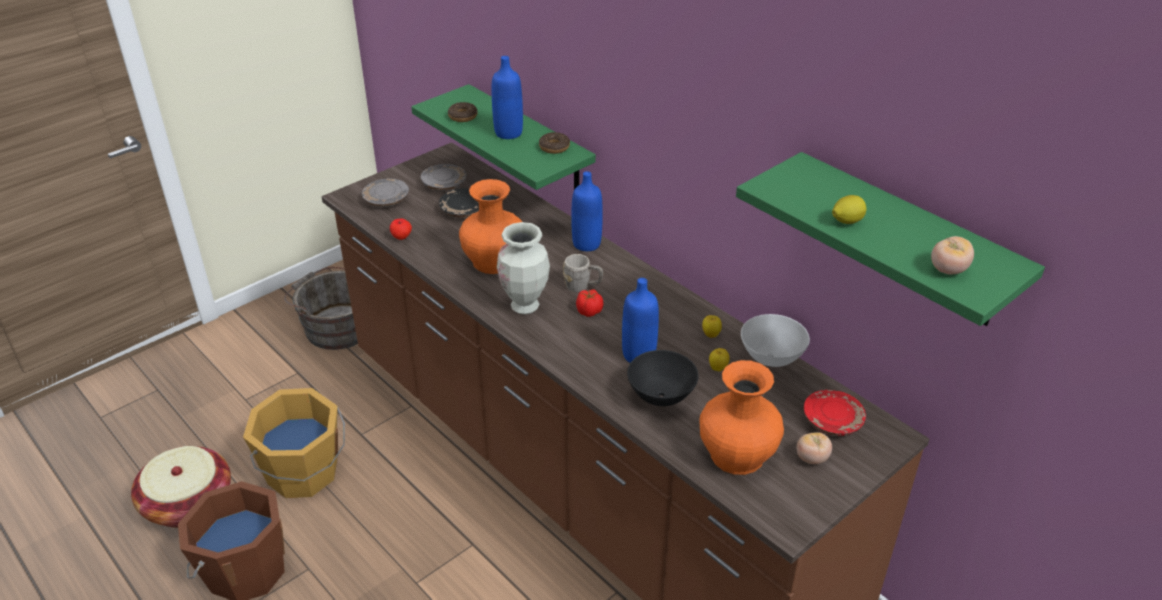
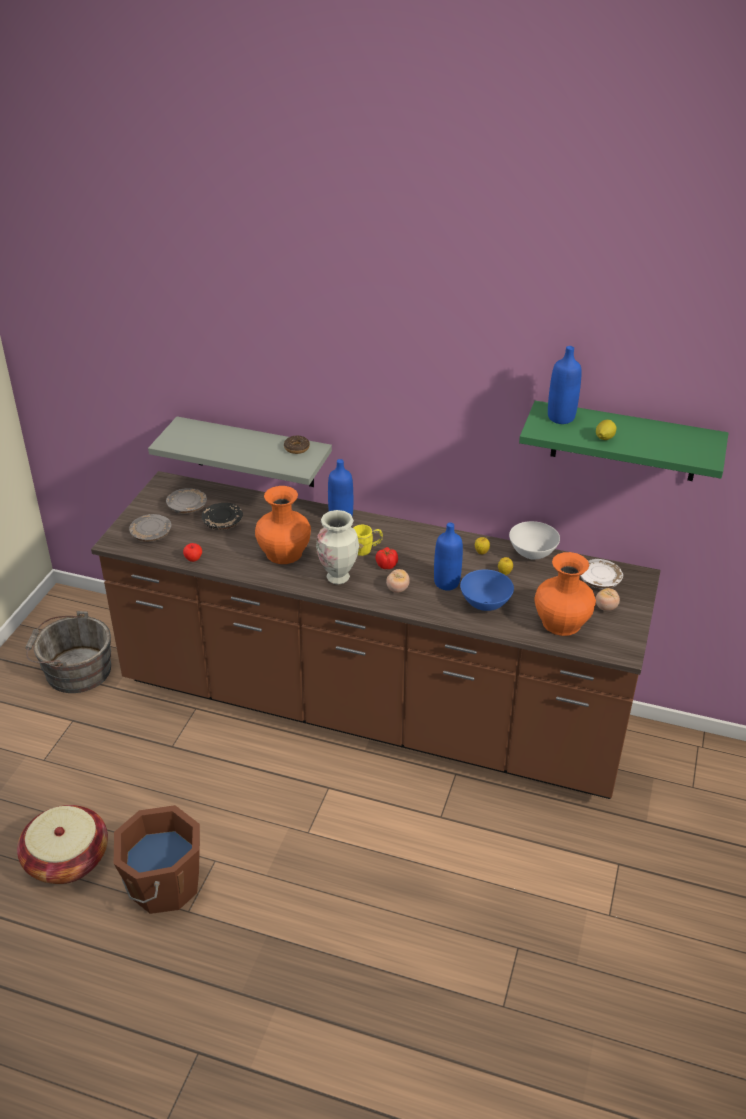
camera: 30 degrees left, 0 degrees up
orange bucket [243,388,345,498] -> none
green shelf [411,84,596,190] -> grey shelf [148,416,332,487]
donut [448,102,478,122] -> none
blue bottle [492,56,523,139] -> blue bottle moved to [548,346,582,424]
grey mug [563,254,603,292] -> yellow mug [354,525,383,556]
black bowl [627,350,699,406] -> blue bowl [460,570,514,611]
red plate [804,390,866,436] -> white plate [580,559,623,589]
tomato [931,236,974,275] -> tomato moved to [386,569,410,593]

